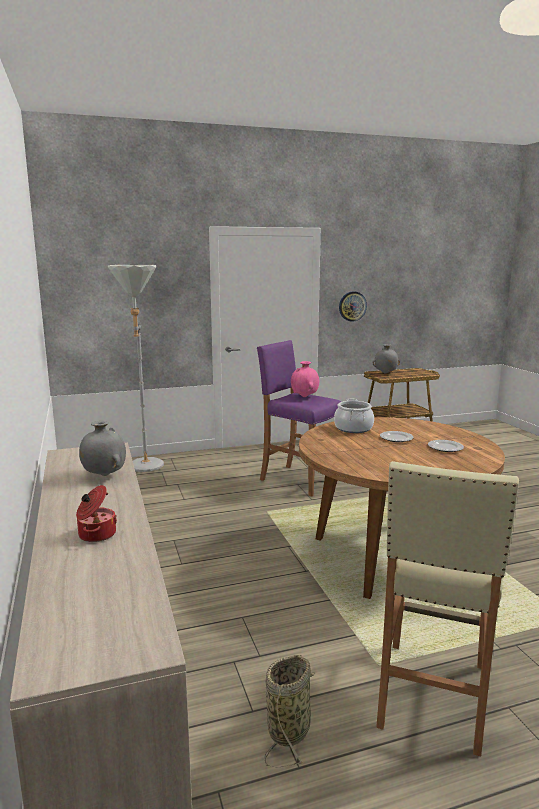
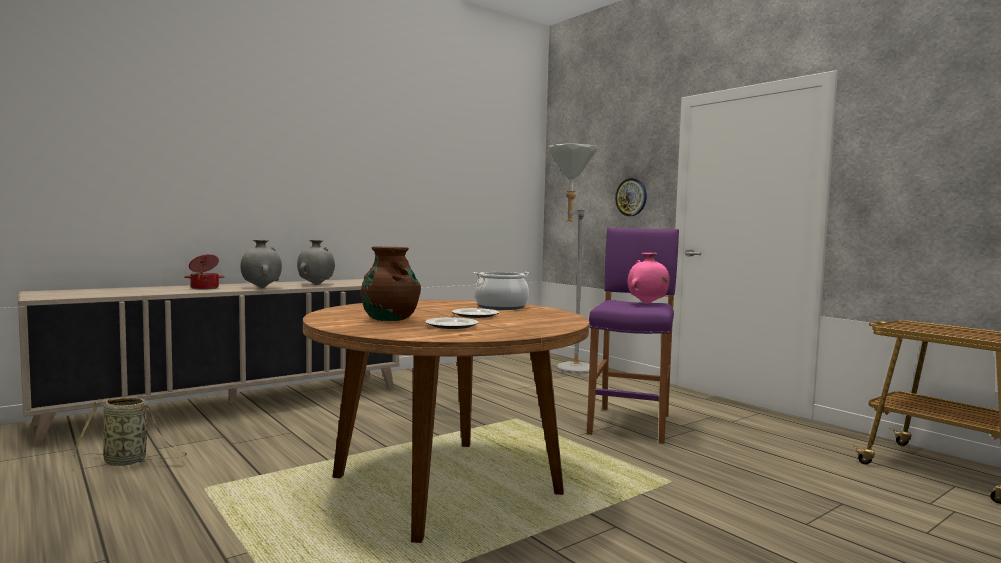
camera: 70 degrees right, 10 degrees down
wall clock [339,291,367,322] -> wall clock moved to [615,178,647,216]
grey vase [373,344,400,374] -> grey vase moved to [240,240,282,288]
beige stool [376,461,519,756] -> none
none -> brown vase [361,246,421,321]

